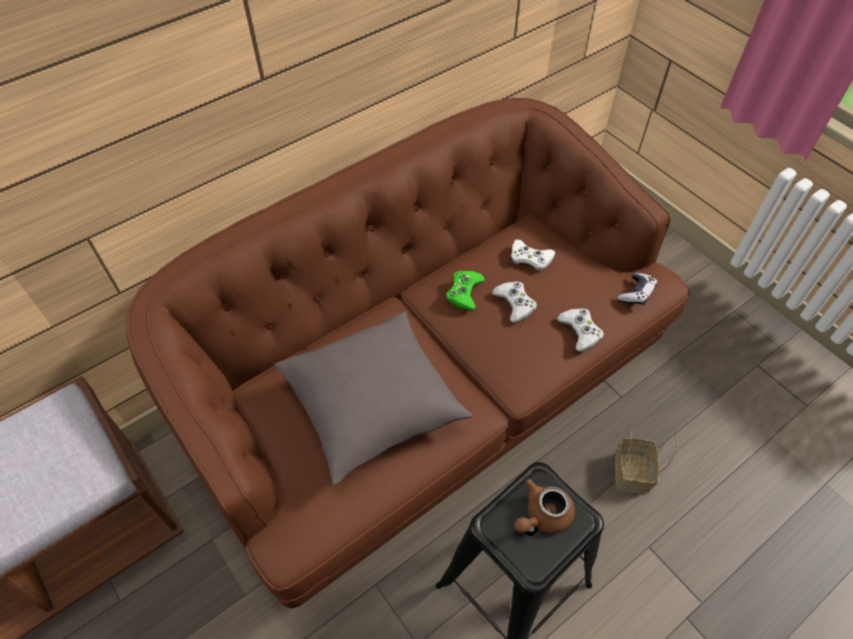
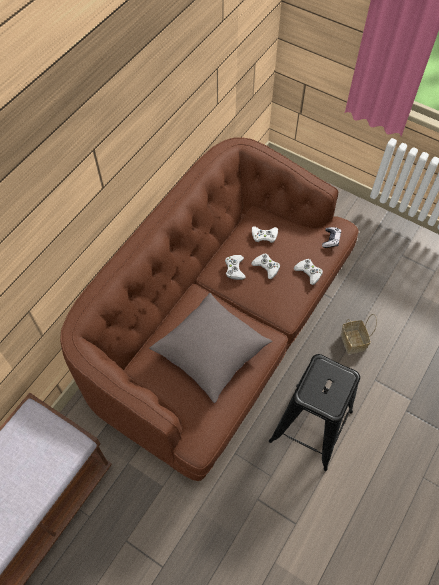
camera: 20 degrees left, 5 degrees up
green game controller [447,271,485,311] -> white game controller [225,255,246,280]
brown teapot [514,479,575,533] -> none

